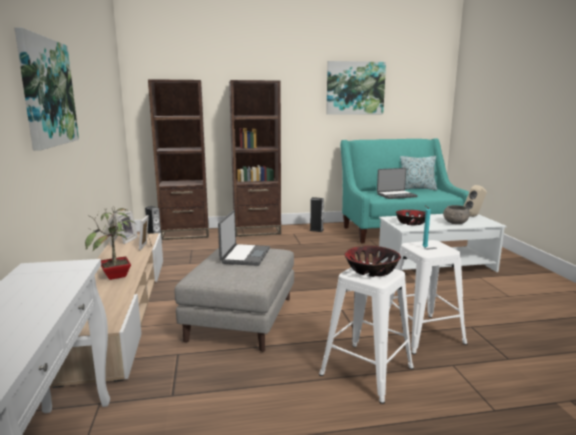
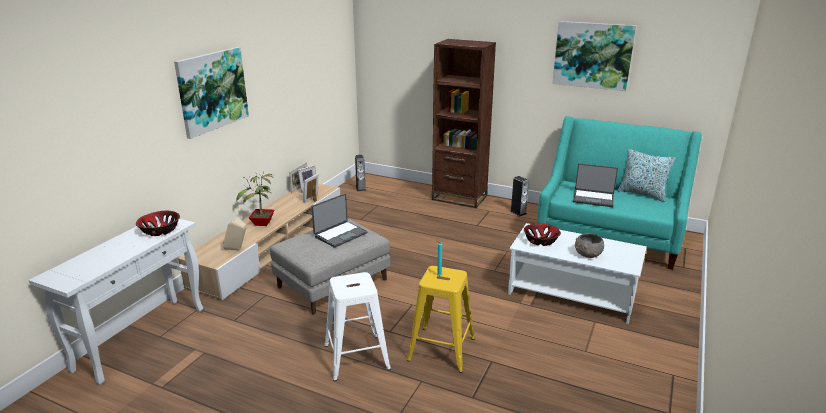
camera: 35 degrees right, 10 degrees up
brown bookcase [148,79,209,240] -> none
bowl [345,246,401,277] -> bowl moved to [136,211,180,236]
white stool [389,240,467,354] -> yellow stool [407,266,475,373]
beige speaker [464,185,487,217] -> beige speaker moved to [223,217,246,250]

